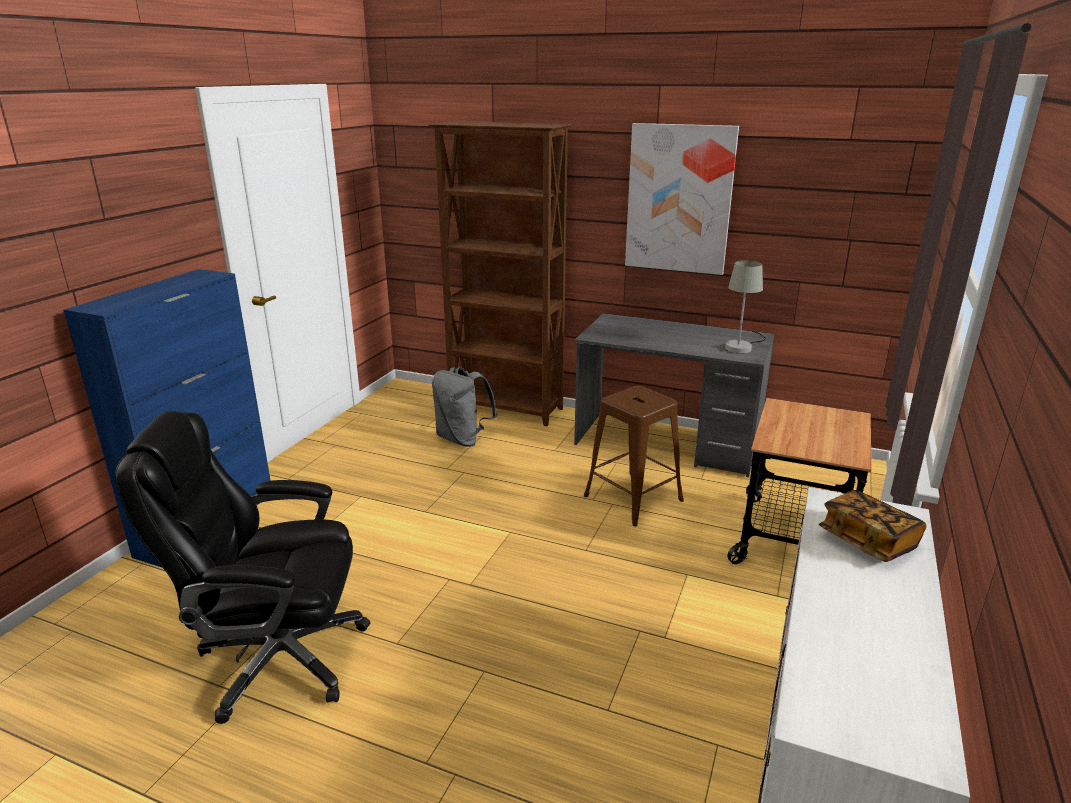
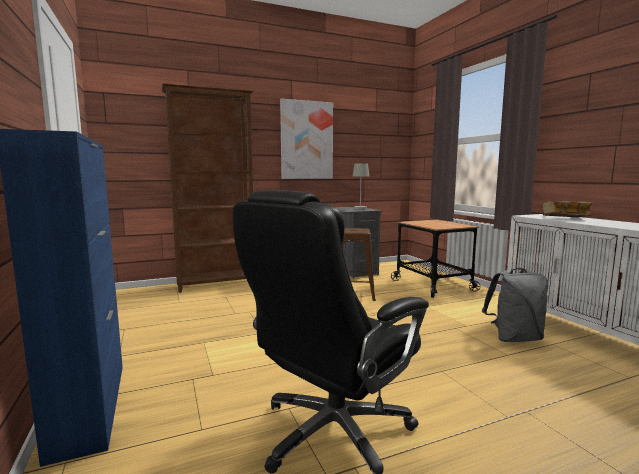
camera: 45 degrees left, 15 degrees down
grey backpack [432,367,497,447] -> grey backpack moved to [482,268,548,342]

